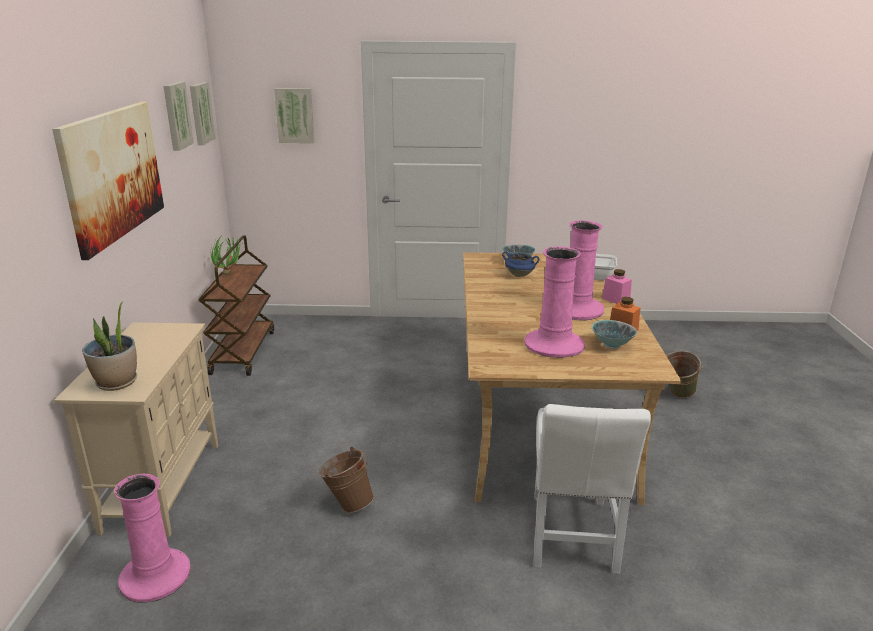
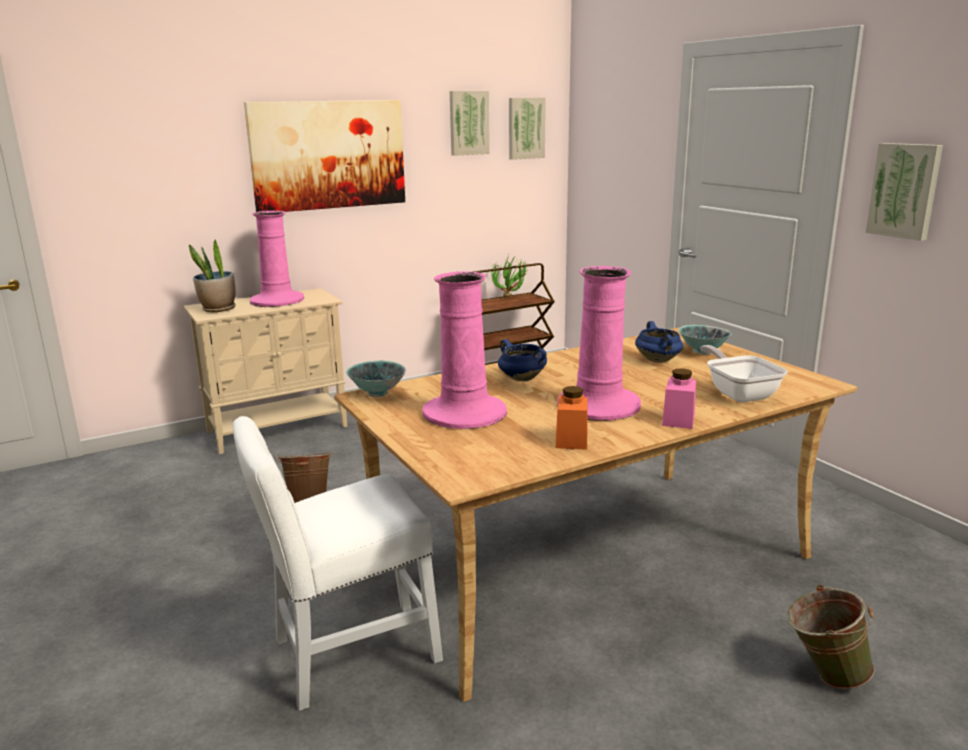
camera: 60 degrees right, 5 degrees down
pink vase [114,474,191,603] -> pink vase moved to [250,211,304,307]
picture [274,88,315,143] -> picture moved to [865,143,943,241]
bowl [592,320,637,349] -> bowl moved to [346,360,406,397]
none -> blue cooking pot [498,339,547,381]

